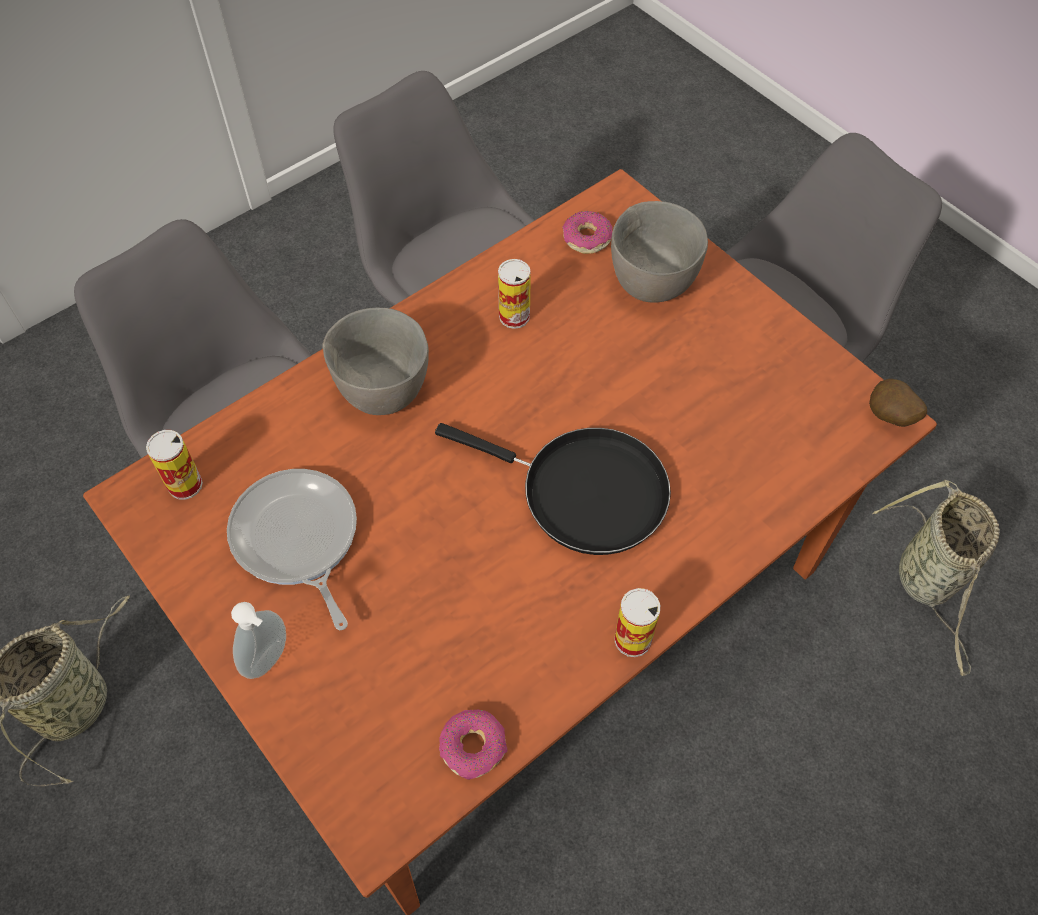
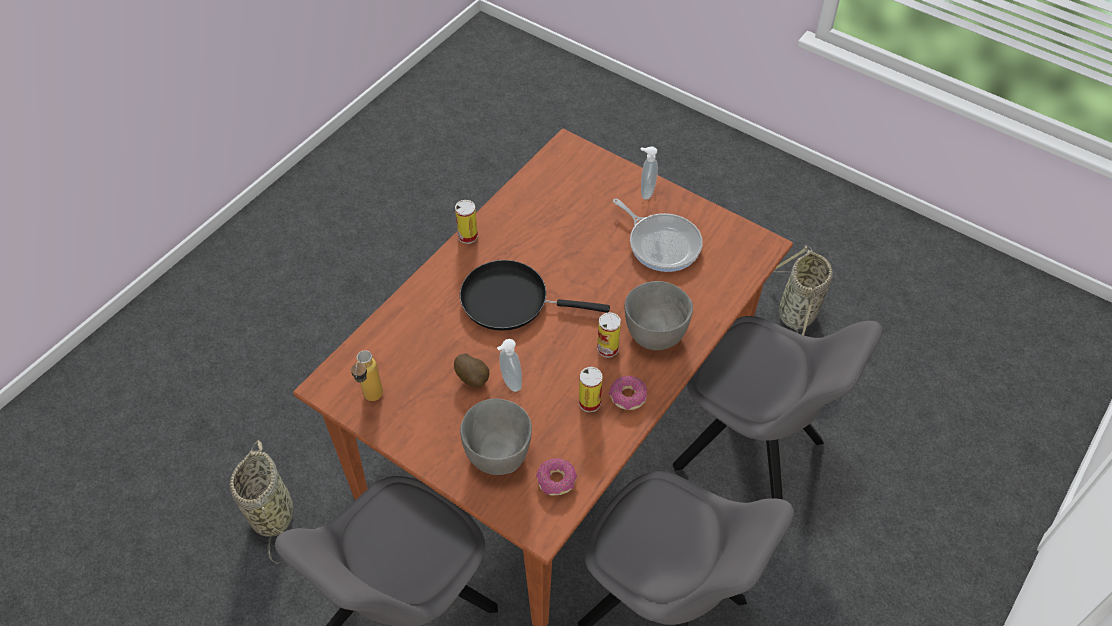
camera: 165 degrees right, 5 degrees down
can [146,430,203,500] -> can moved to [597,312,621,358]
donut [439,710,508,780] -> donut moved to [609,376,647,410]
potato [869,379,927,427] -> potato moved to [454,353,489,388]
none -> bottle [351,350,383,401]
none -> soap dispenser [497,339,522,392]

